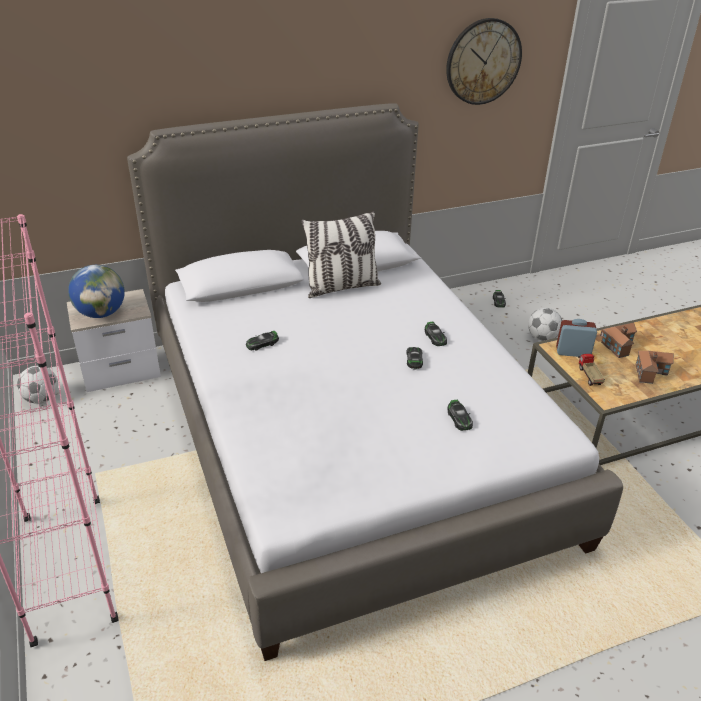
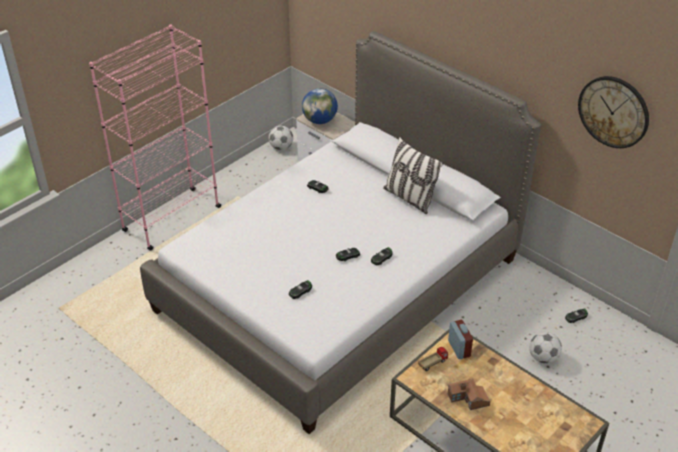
camera: 65 degrees right, 5 degrees up
toy house [600,322,637,358] -> none

